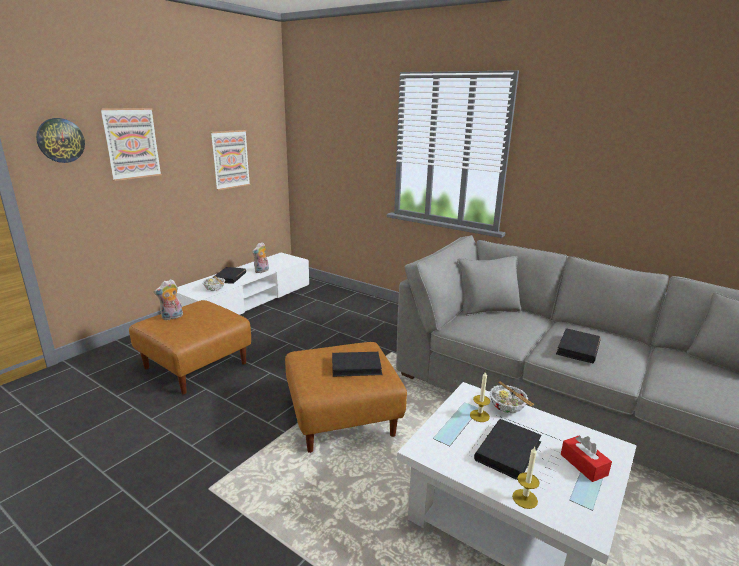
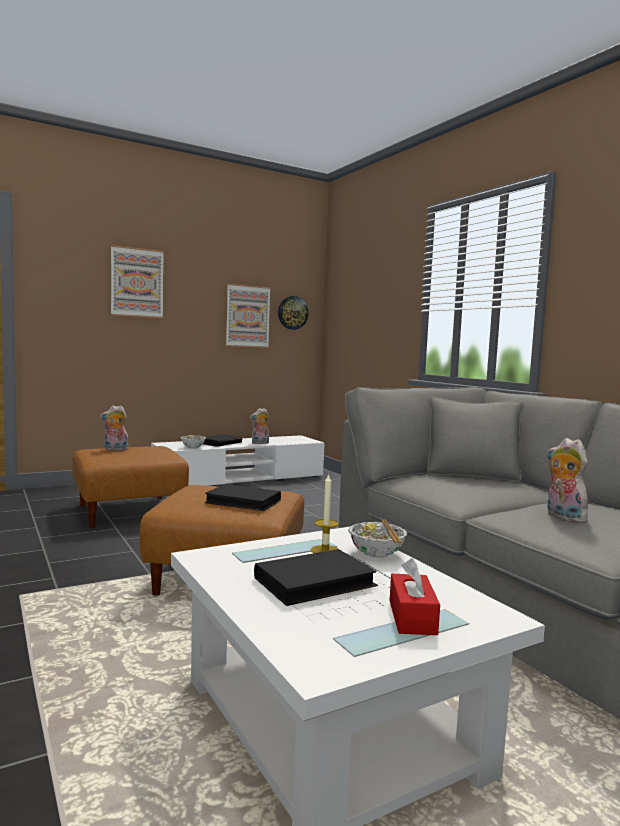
camera: 25 degrees right, 15 degrees down
wall clock [36,118,85,163] -> wall clock moved to [278,296,308,330]
candle [512,447,540,509] -> none
black book [556,328,601,363] -> plush toy [546,438,588,523]

